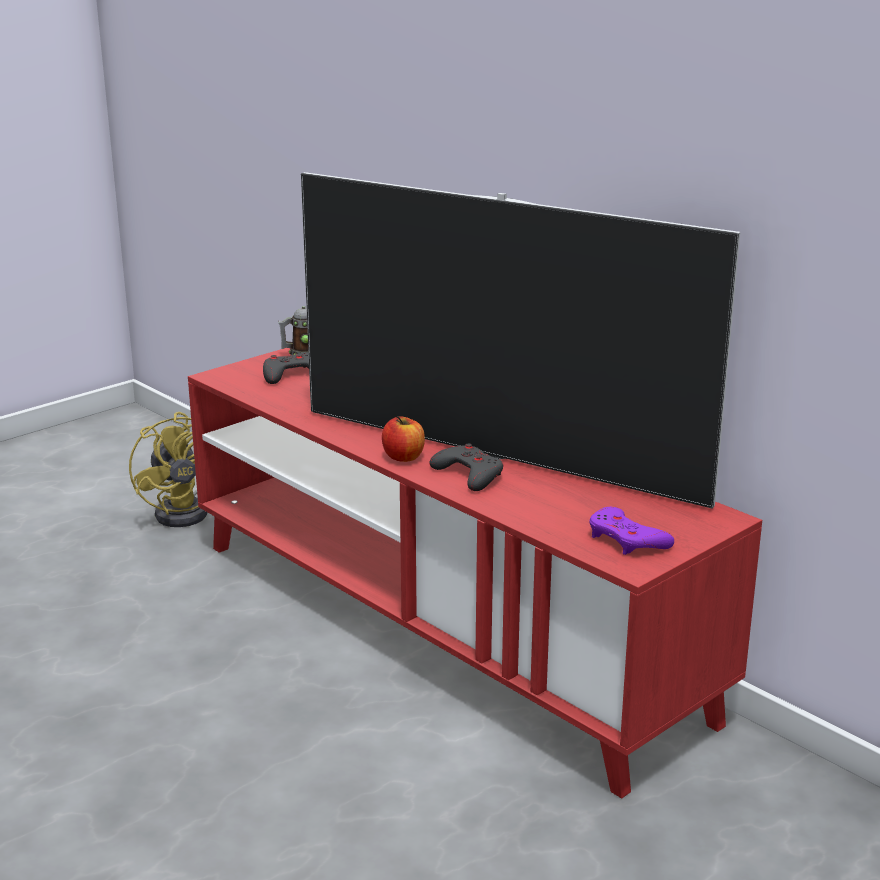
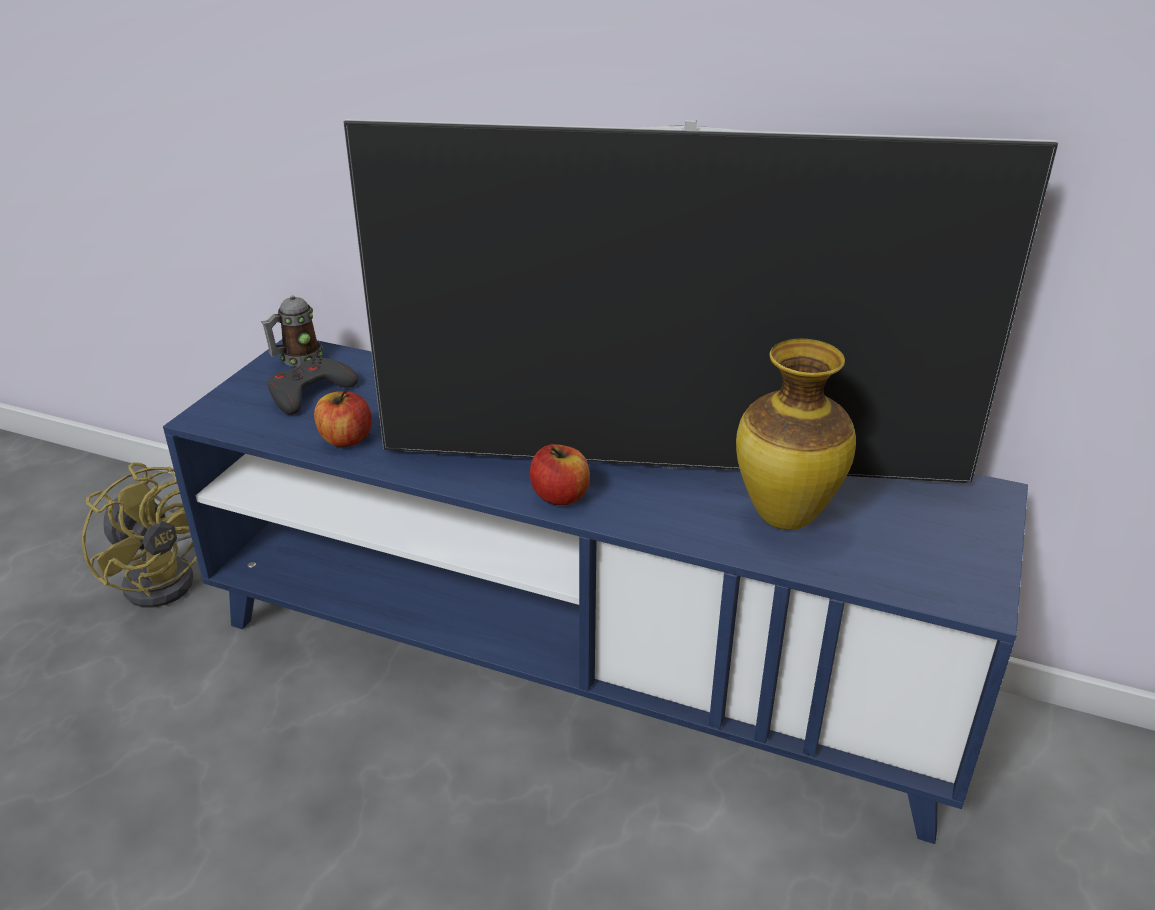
camera: 25 degrees left, 10 degrees up
red tv stand [188,348,762,798] -> blue tv stand [163,339,1028,844]
grey game controller [429,443,503,491] -> none
purple game controller [589,507,674,555] -> none
none -> apple [314,390,372,447]
none -> vase [736,339,856,530]

